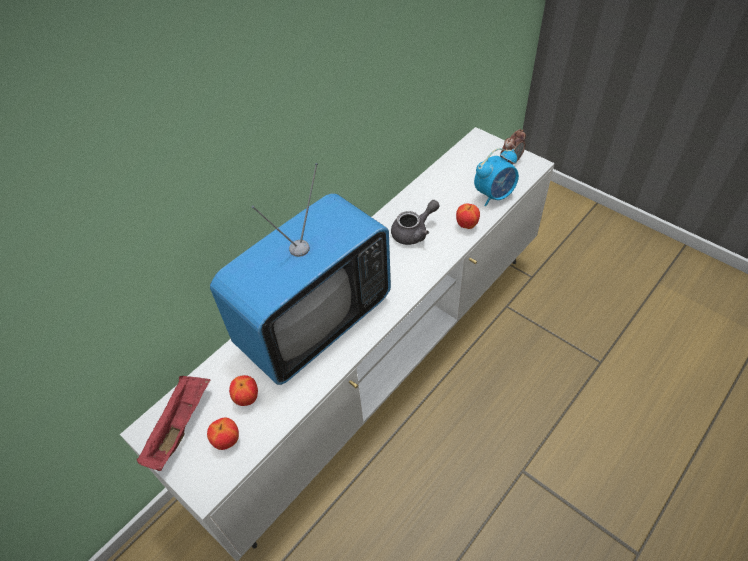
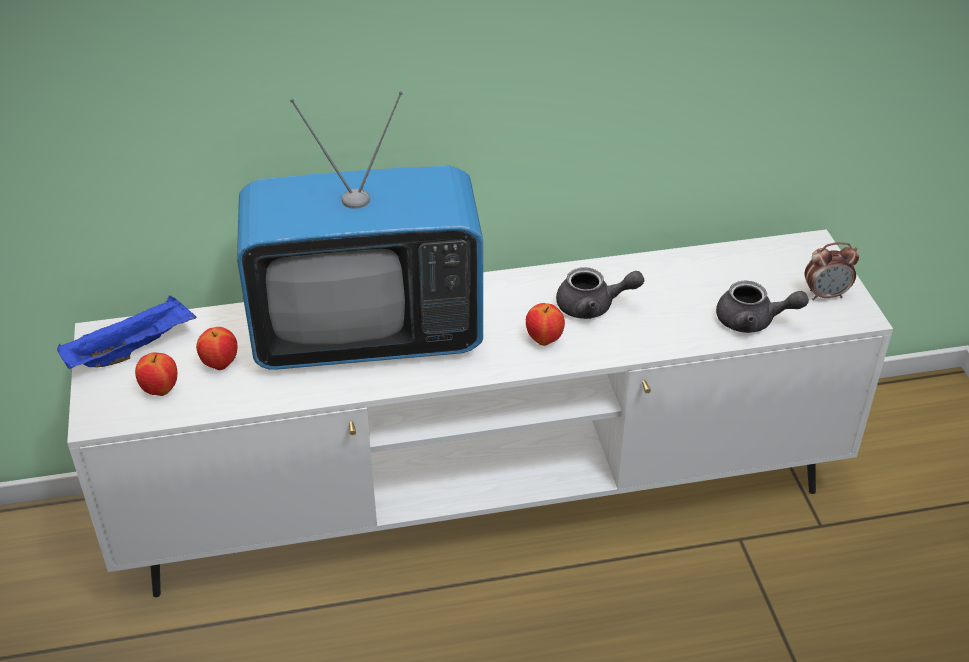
camera: 35 degrees right, 10 degrees down
red tray [136,376,211,471] -> blue tray [57,295,197,369]
apple [456,203,480,229] -> apple moved to [526,303,565,346]
alarm clock [474,148,519,206] -> grey teapot [716,281,809,333]

